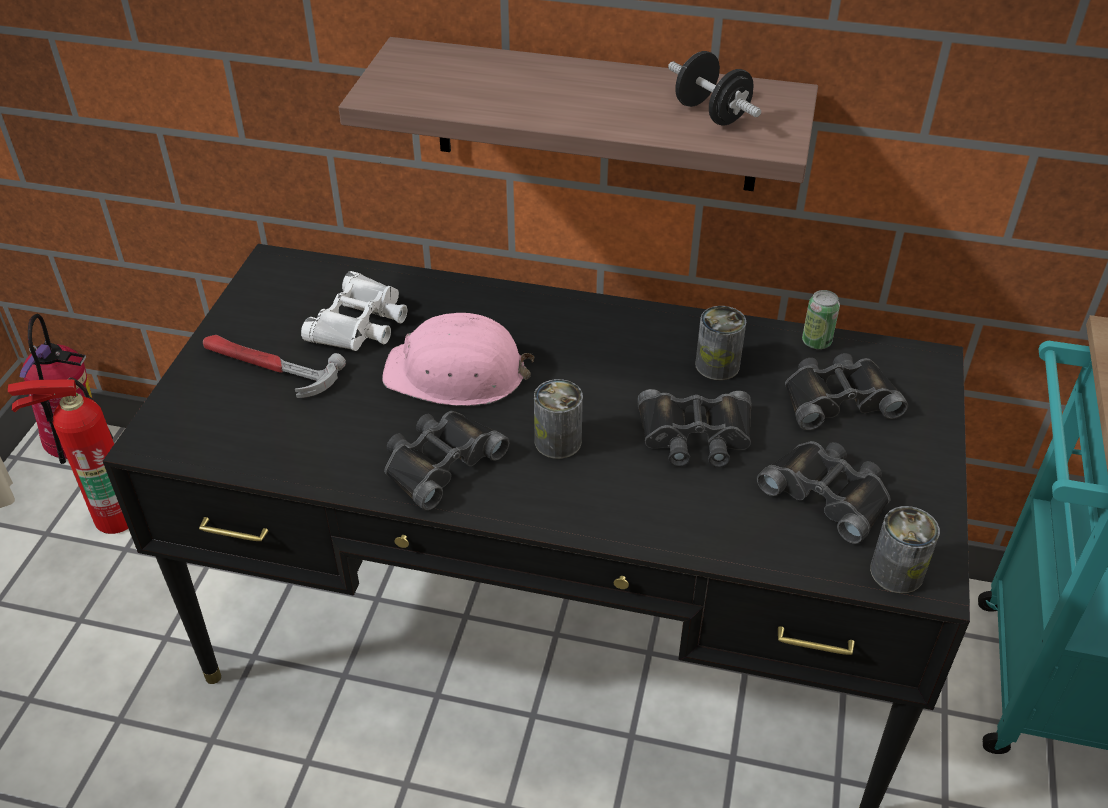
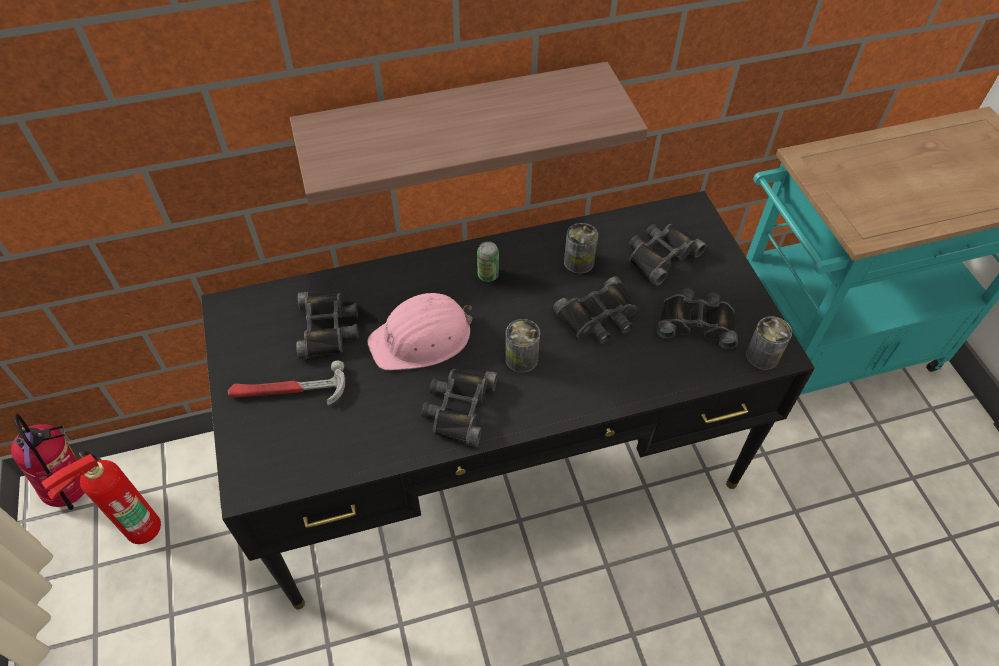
camera: 30 degrees left, 10 degrees up
white binoculars [301,271,407,351] -> black binoculars [296,292,359,360]
black dumbbell [668,51,761,126] -> none
can [802,290,840,349] -> can moved to [477,241,499,282]

